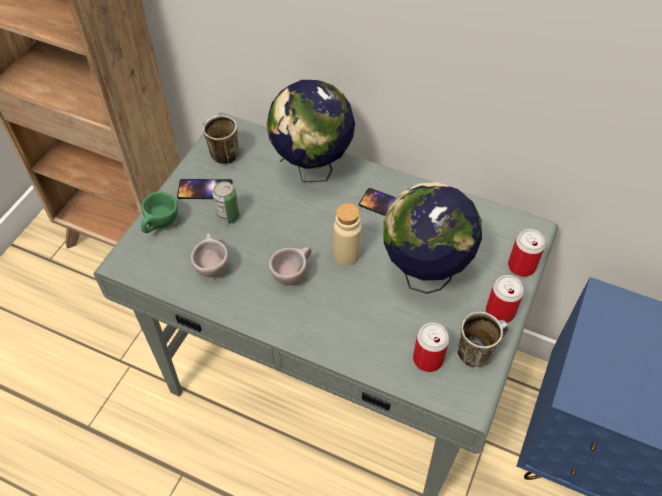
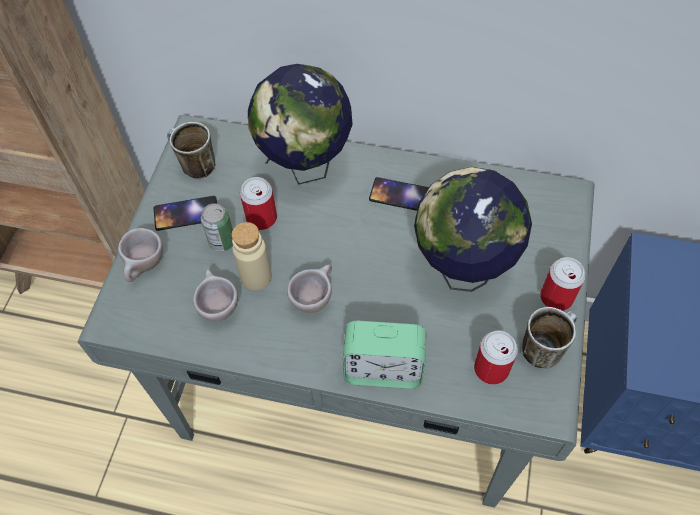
camera: 10 degrees left, 5 degrees up
green cup [141,192,178,233] -> beige cup [118,228,163,282]
beige bottle [334,203,362,266] -> beige bottle moved to [232,222,272,290]
can [508,229,546,277] -> can moved to [240,177,277,230]
none -> alarm clock [343,321,426,389]

